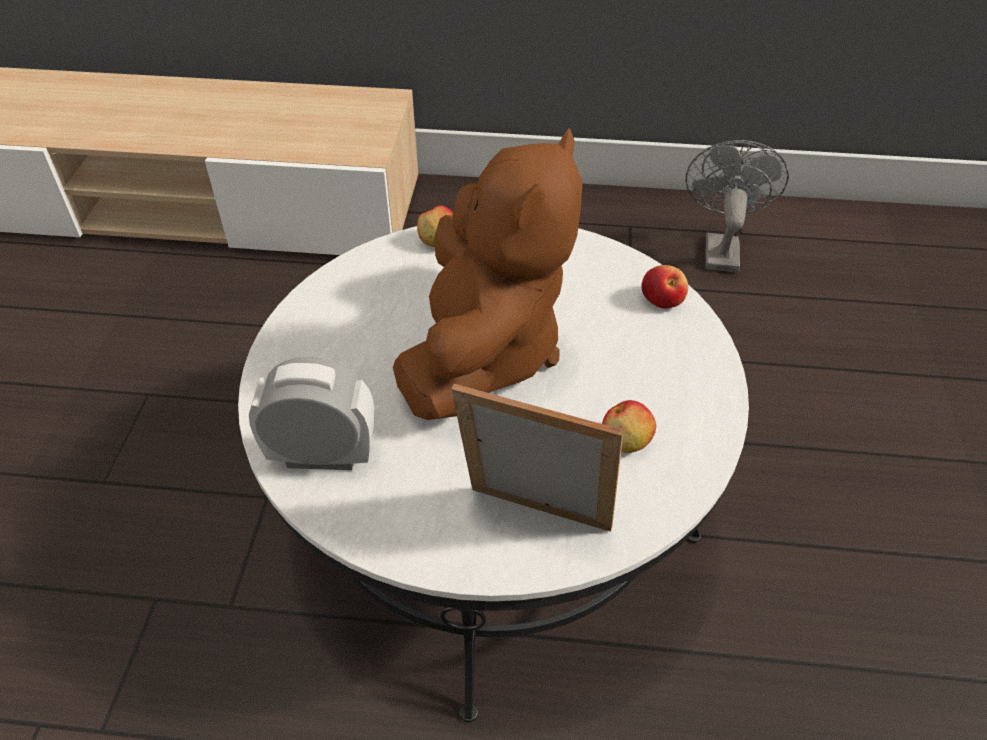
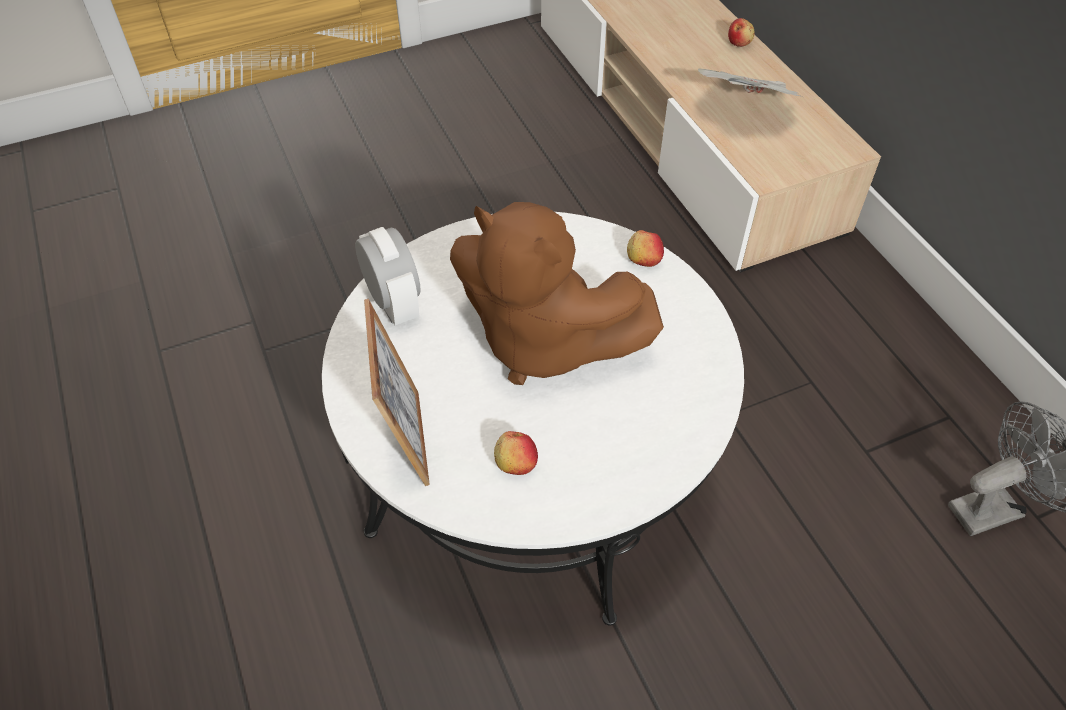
camera: 60 degrees right, 5 degrees up
brown plush toy [393,129,583,420] -> brown plush toy turned 45 degrees clockwise [450,202,664,385]
apple [642,265,688,308] -> apple moved to [728,18,754,47]
none -> newspaper [698,69,802,97]

